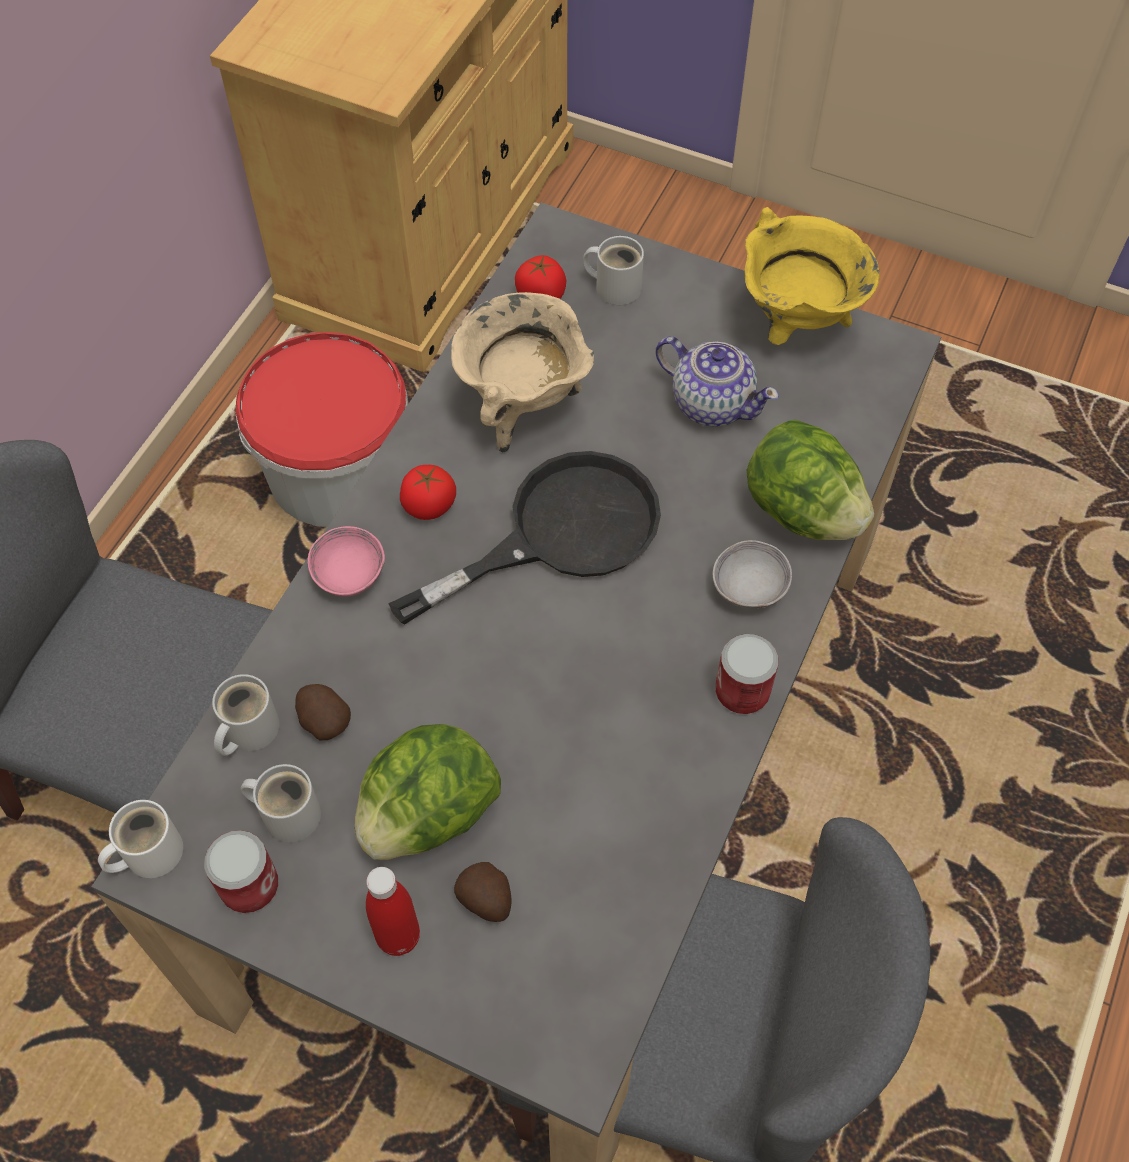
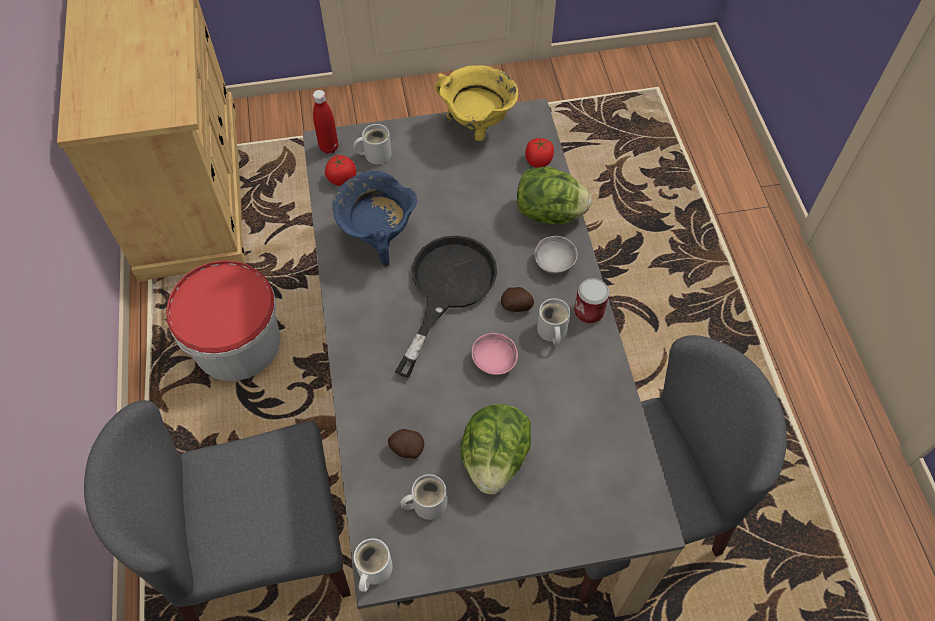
camera: 35 degrees left, 0 degrees up
can [204,830,278,913] -> none
white mug [212,674,279,756] -> white mug moved to [537,298,570,345]
pink bowl [308,526,385,597] -> pink bowl moved to [471,333,518,375]
red bottle [366,867,420,956] -> red bottle moved to [313,90,339,154]
tomato [400,465,456,520] -> tomato moved to [525,138,554,168]
beige cooking pot [451,292,594,452] -> blue cooking pot [332,171,417,267]
potato [454,862,512,922] -> potato moved to [501,287,534,312]
teapot [656,337,779,427] -> none

